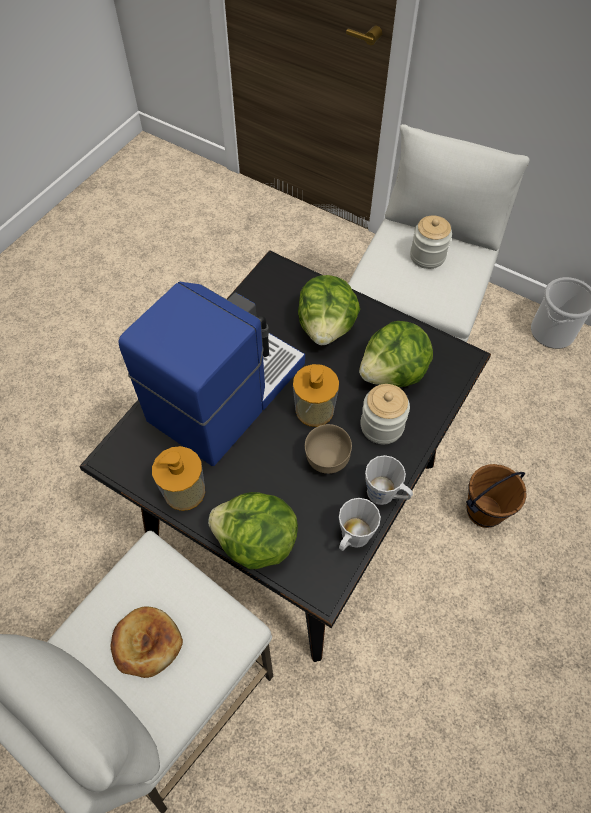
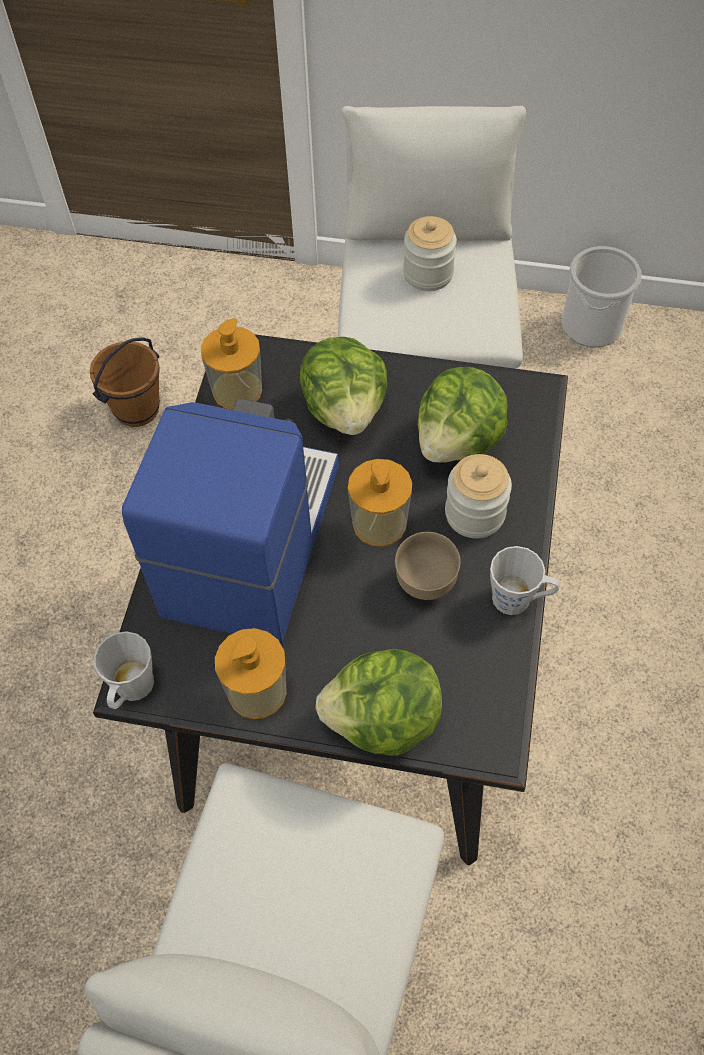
camera: 20 degrees left, 0 degrees up
bread [111,606,183,678] -> none
grey mug [339,498,381,551] -> grey mug moved to [94,631,154,709]
brown bucket [466,464,527,528] -> brown bucket moved to [90,337,160,427]
none -> soap dispenser [201,318,262,410]

